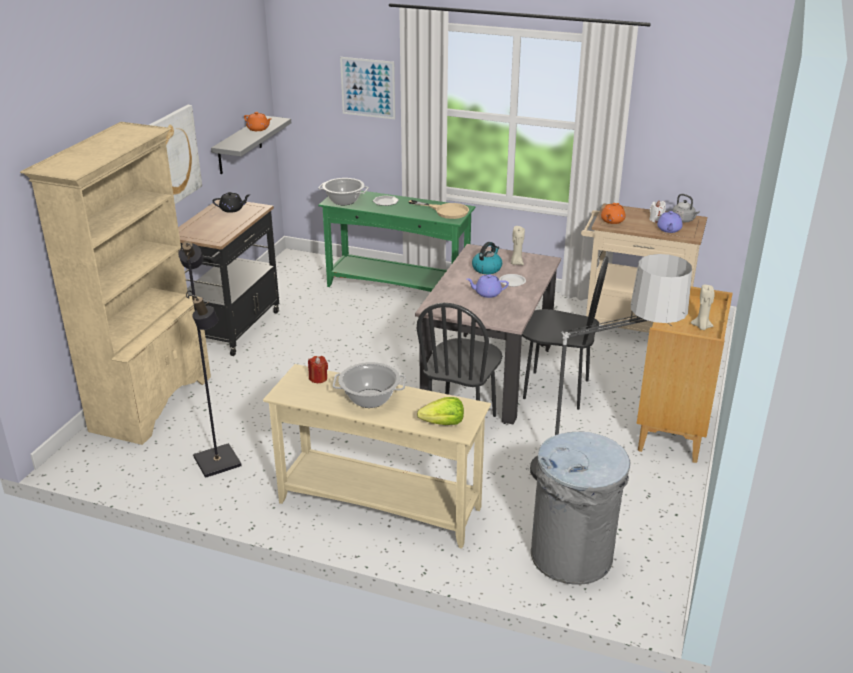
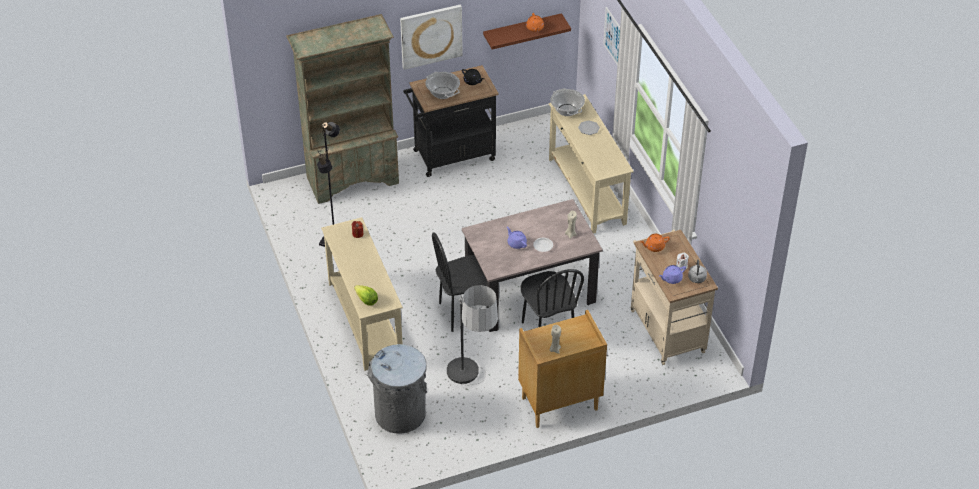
camera: 50 degrees right, 15 degrees up
beige bookcase [20,122,211,445] -> green bookcase [286,14,399,204]
grey shelf [211,116,291,174] -> brown shelf [483,13,571,50]
green console table [318,191,475,292] -> beige console table [549,94,634,234]
cooking pot [333,362,406,408] -> cooking pot moved to [425,72,460,99]
beige frying pan [409,200,469,219] -> none
kettle [472,242,502,274] -> none

